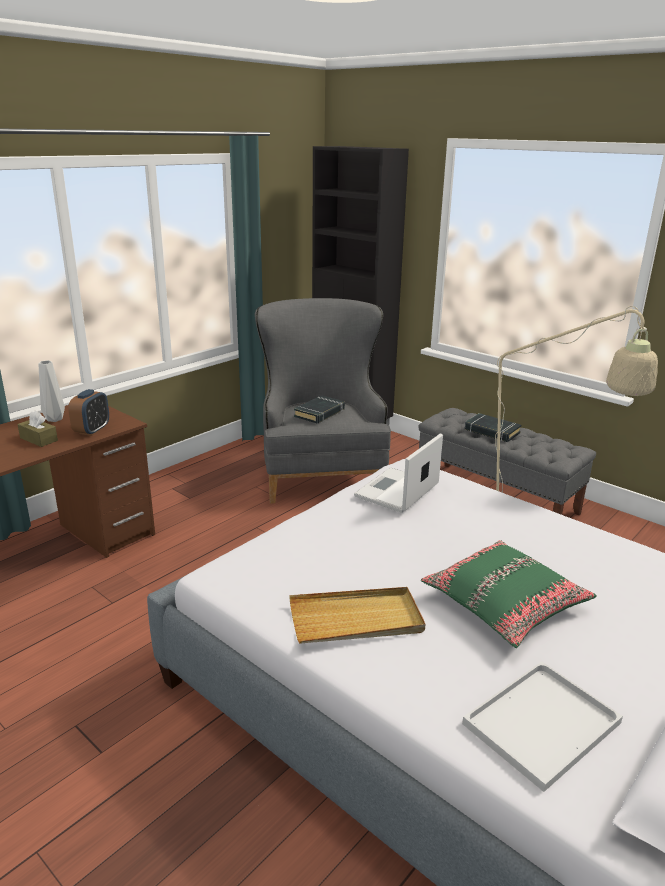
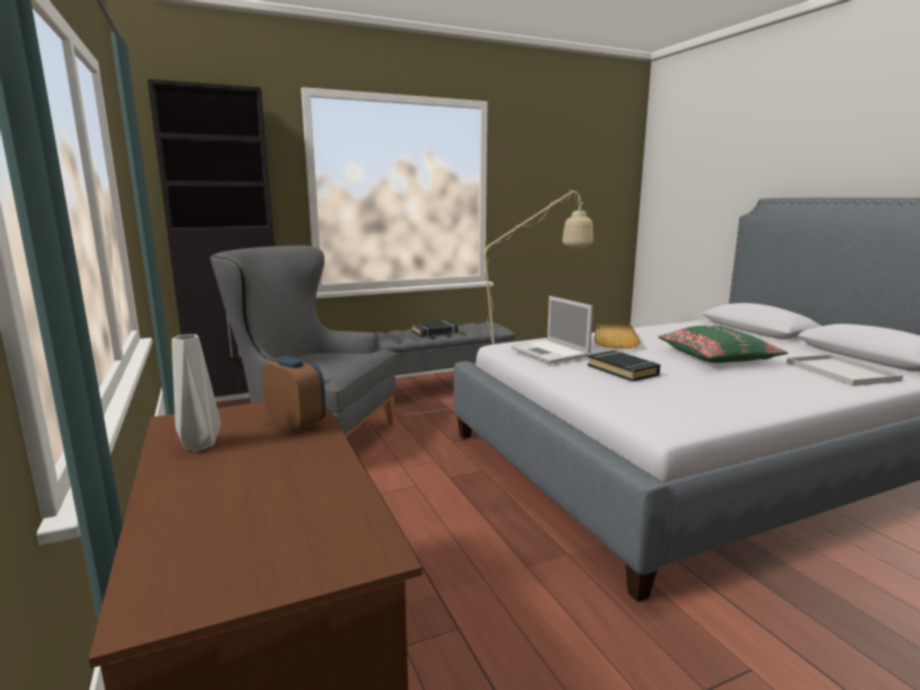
camera: 65 degrees left, 10 degrees down
brown tissue box [17,411,58,447] -> none
beige tray [289,587,425,644] -> beige tray moved to [594,324,640,349]
black book [294,395,345,424] -> black book moved to [588,350,661,382]

